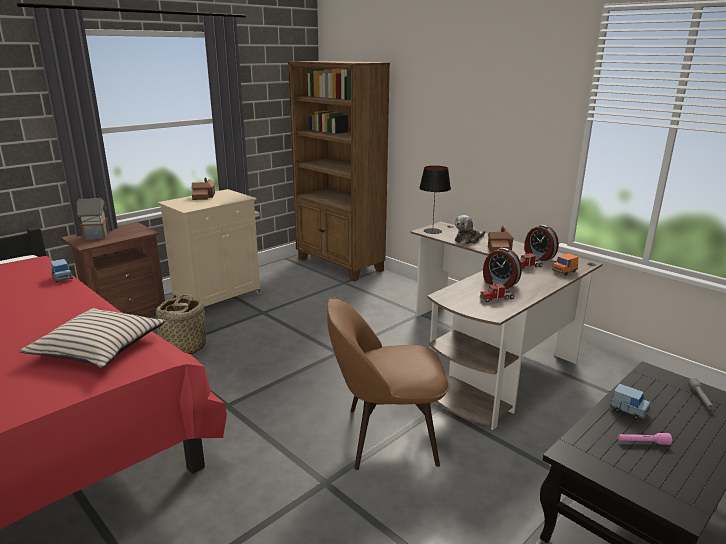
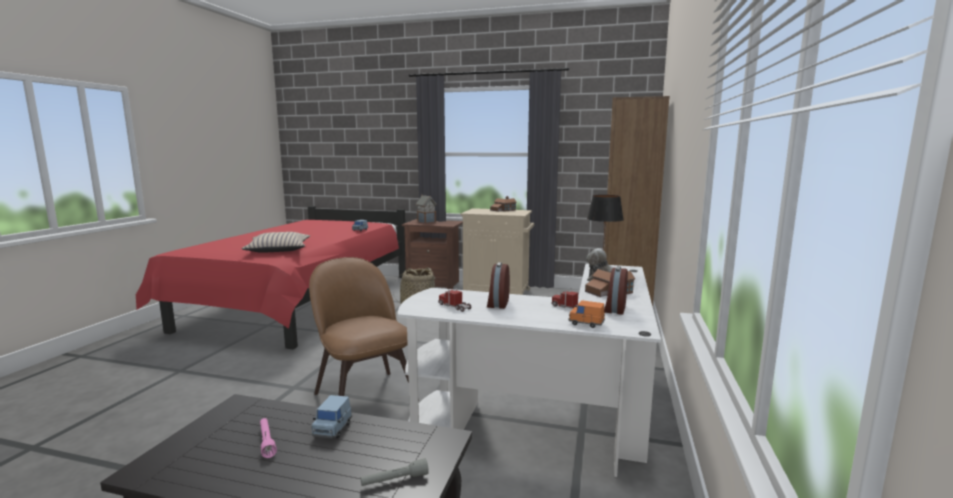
camera: 60 degrees right, 10 degrees down
brown desk [410,222,602,430] -> white desk [398,263,661,477]

